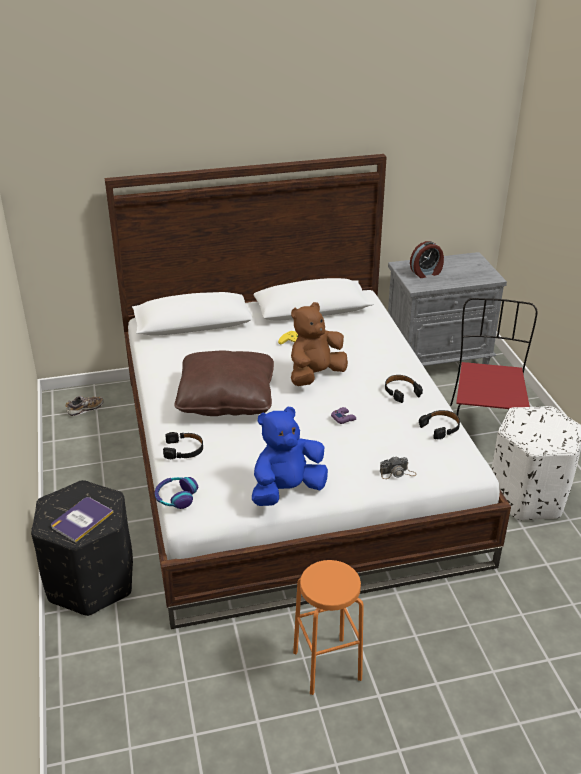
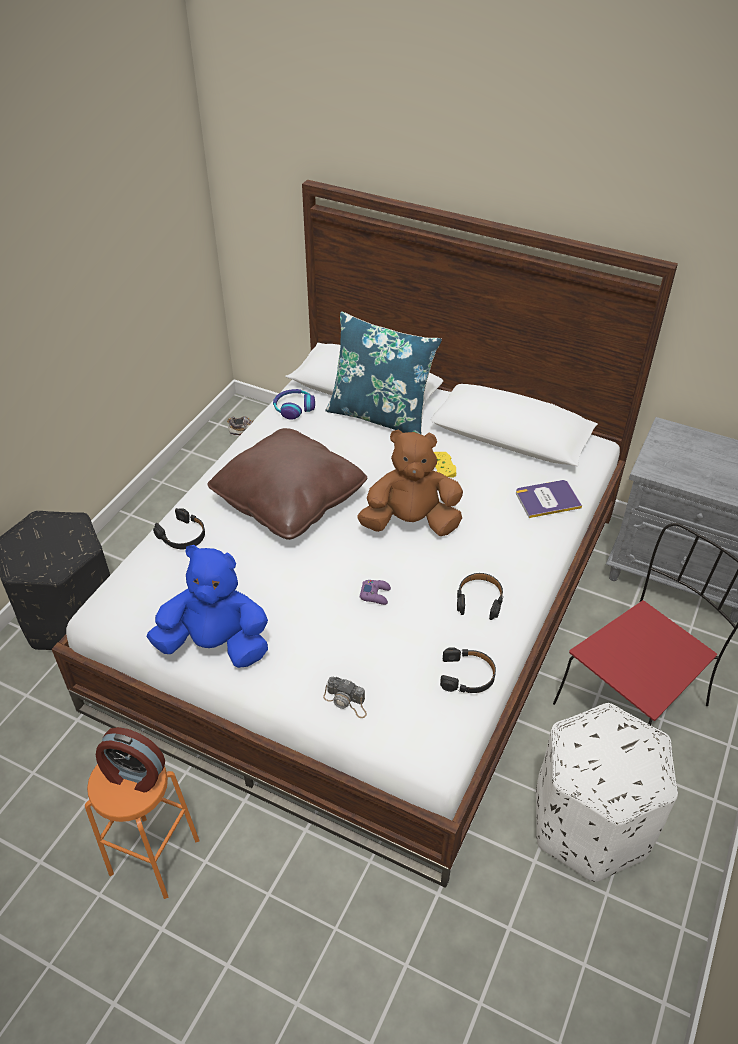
camera: 40 degrees right, 10 degrees up
book [51,497,113,543] -> book moved to [516,480,582,518]
headphones [155,477,198,509] -> headphones moved to [273,389,315,420]
alarm clock [410,241,444,278] -> alarm clock moved to [96,727,165,793]
none -> blue pillow [325,311,442,435]

